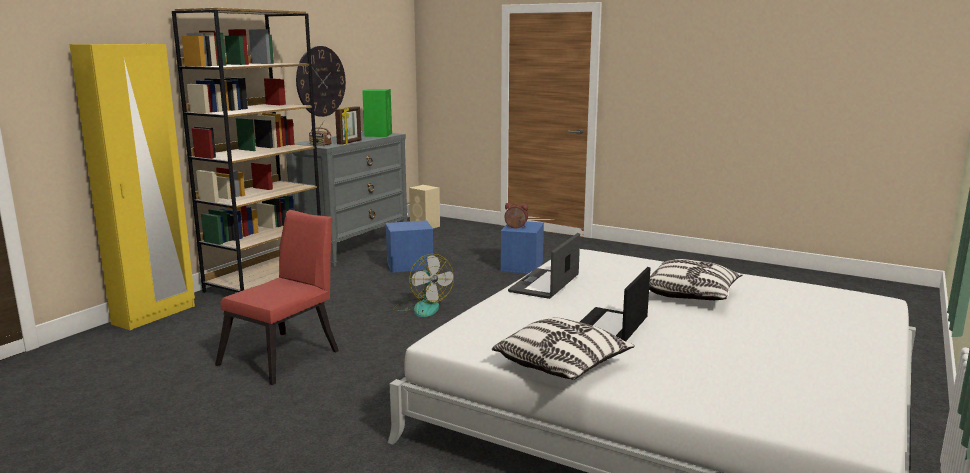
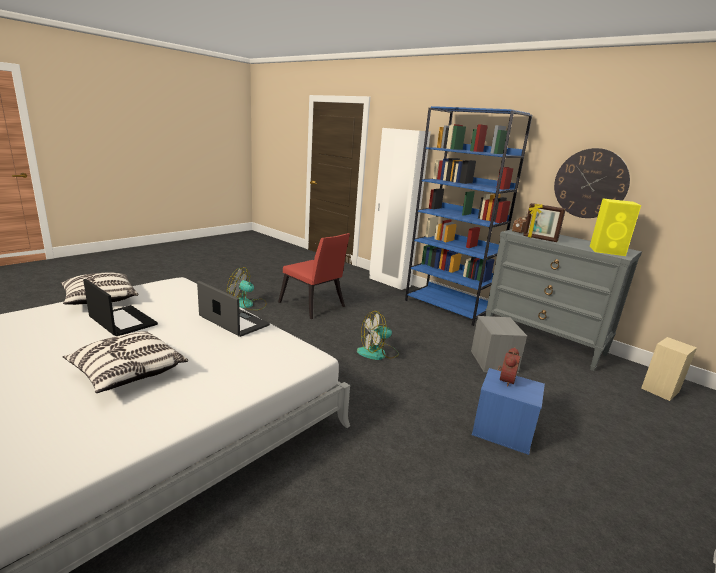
camera: 100 degrees right, 5 degrees up
yellow wardrobe [69,44,195,330] -> white wardrobe [369,128,431,290]
brown bookcase [172,8,321,293] -> blue bookcase [405,106,532,326]
green speaker [362,89,392,137] -> yellow speaker [590,199,641,256]
blue storage box [385,220,433,273] -> grey storage box [471,316,527,374]
none -> fan [227,267,267,310]

